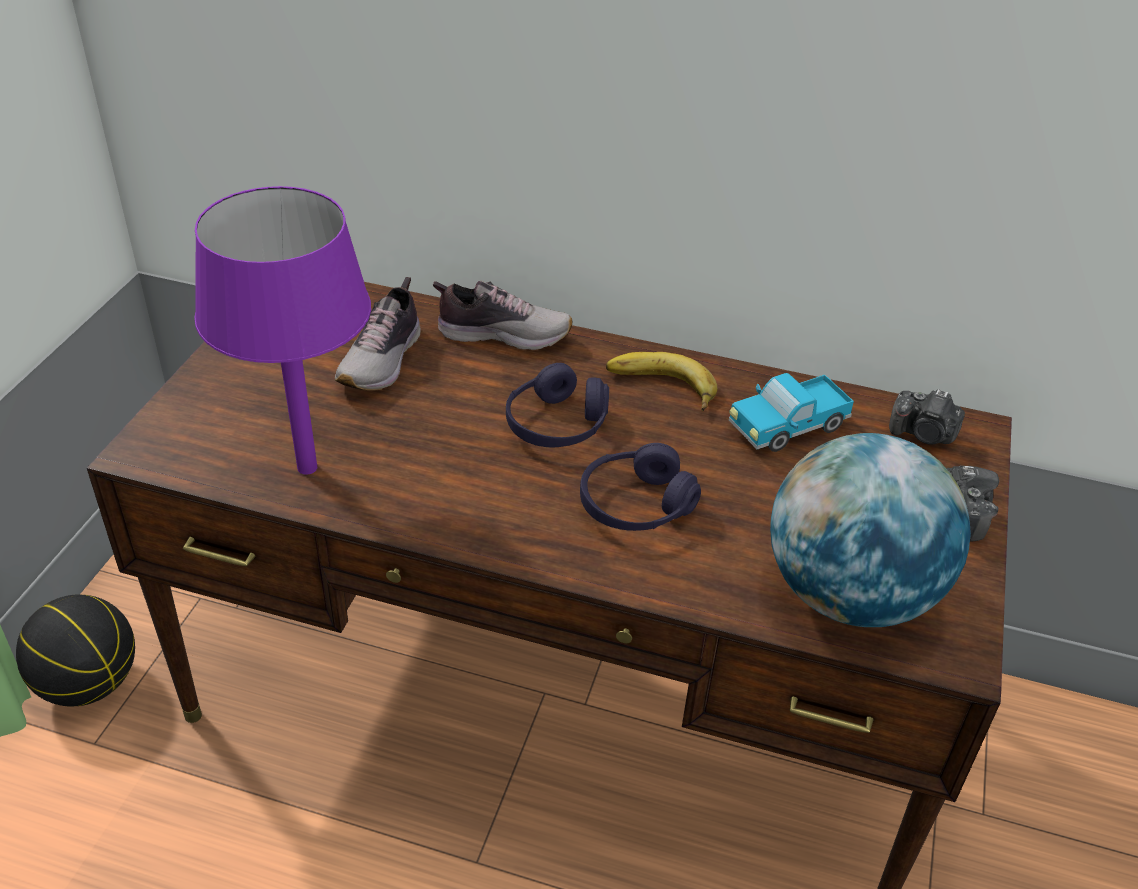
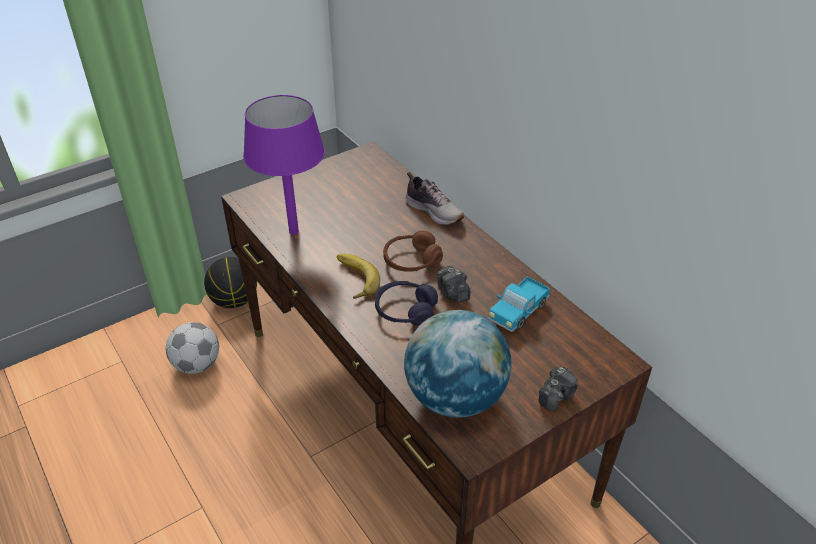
camera: 40 degrees right, 0 degrees up
shoe [335,277,421,391] -> none
purple headphones [506,363,609,447] -> brown headphones [383,230,443,272]
banana [606,352,717,411] -> banana moved to [337,254,380,299]
toy truck [729,373,854,452] -> toy truck turned 60 degrees counterclockwise [488,277,550,332]
camera [889,389,965,445] -> camera moved to [437,266,470,303]
none -> football [166,322,219,374]

